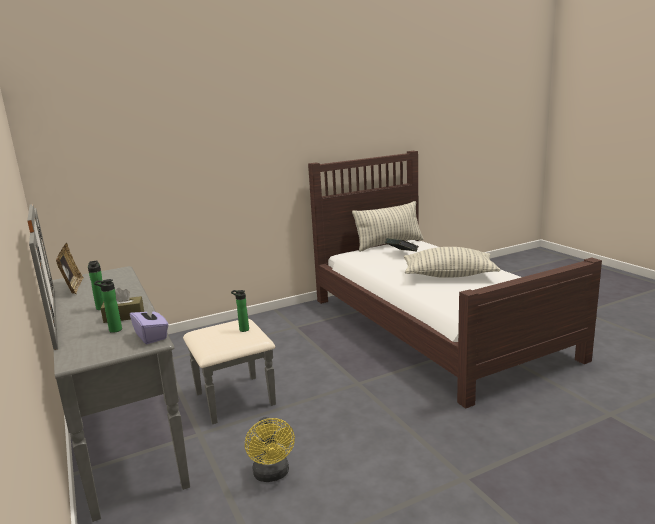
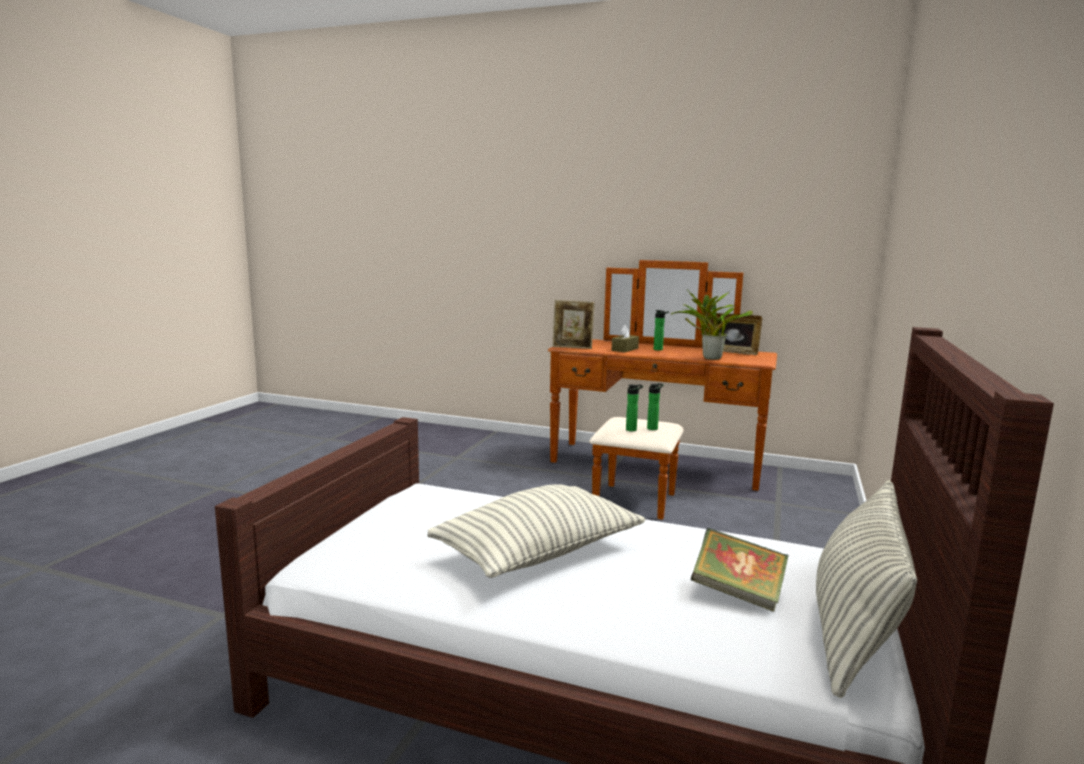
camera: 135 degrees right, 5 degrees down
grey dresser [27,204,276,522] -> brown dresser [548,260,777,520]
bottle [94,279,122,333] -> bottle moved to [647,383,663,430]
purple tissue box [130,304,168,344] -> picture frame [552,300,595,349]
yellow fan [245,417,295,482] -> none
none -> potted plant [670,289,753,360]

